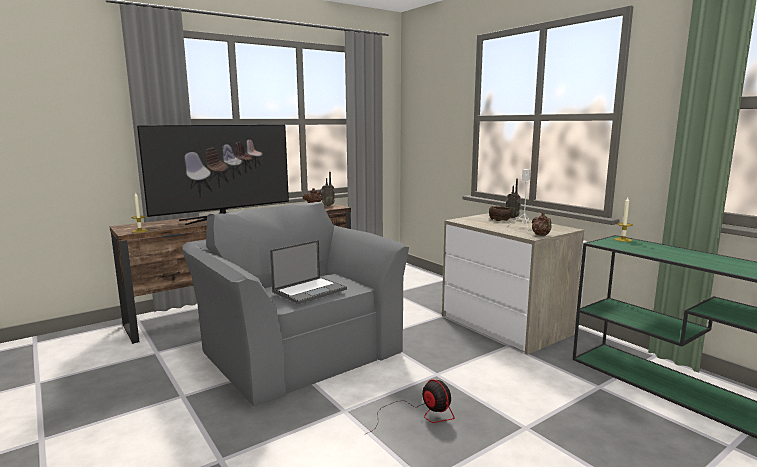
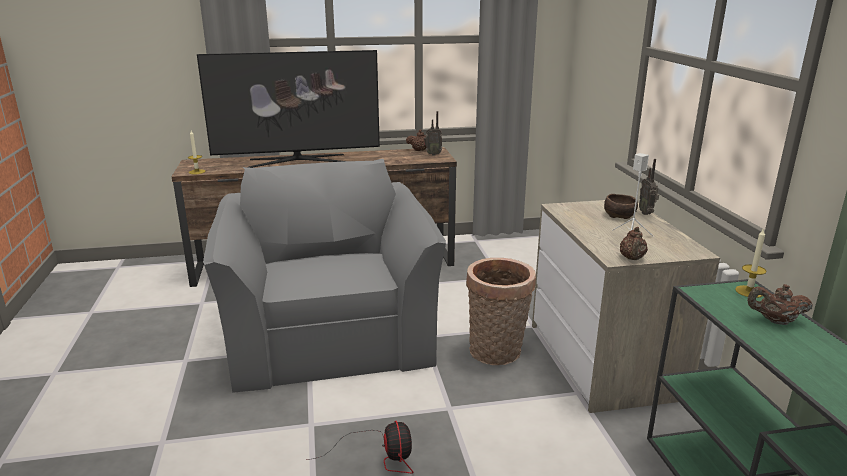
camera: 25 degrees right, 10 degrees up
laptop [270,240,347,304] -> none
none -> basket [466,258,536,365]
none -> brown teapot [747,284,813,325]

